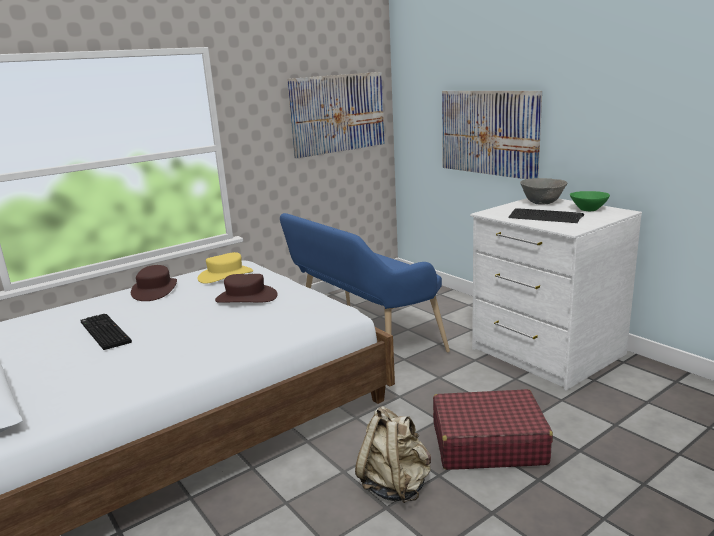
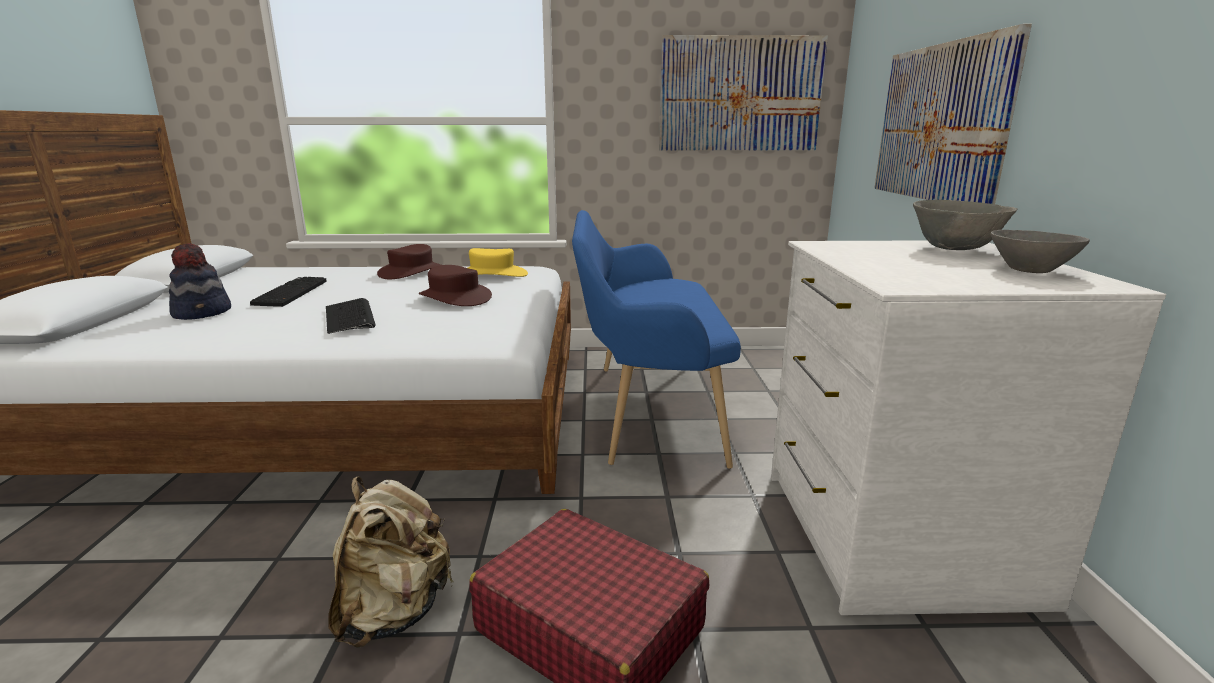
camera: 35 degrees right, 0 degrees up
keyboard [508,208,584,223] -> keyboard moved to [326,298,375,334]
green bowl [570,191,610,211] -> grey bowl [991,230,1090,273]
none -> hat [169,243,231,320]

